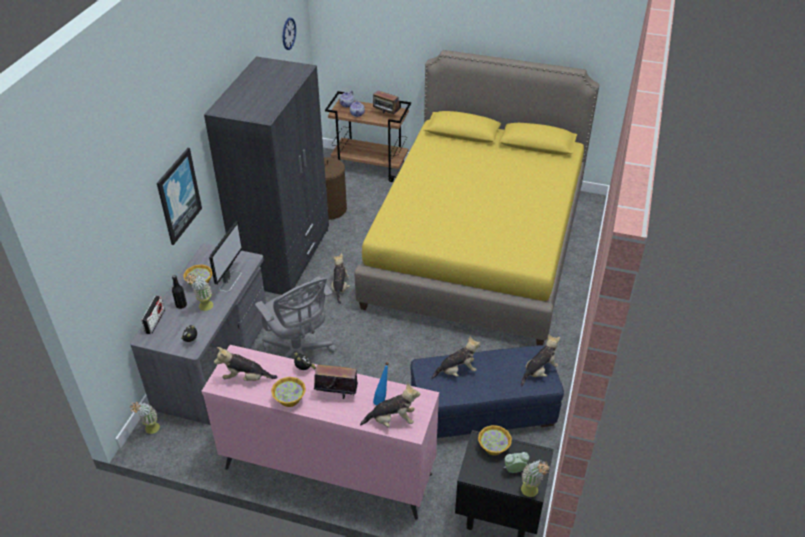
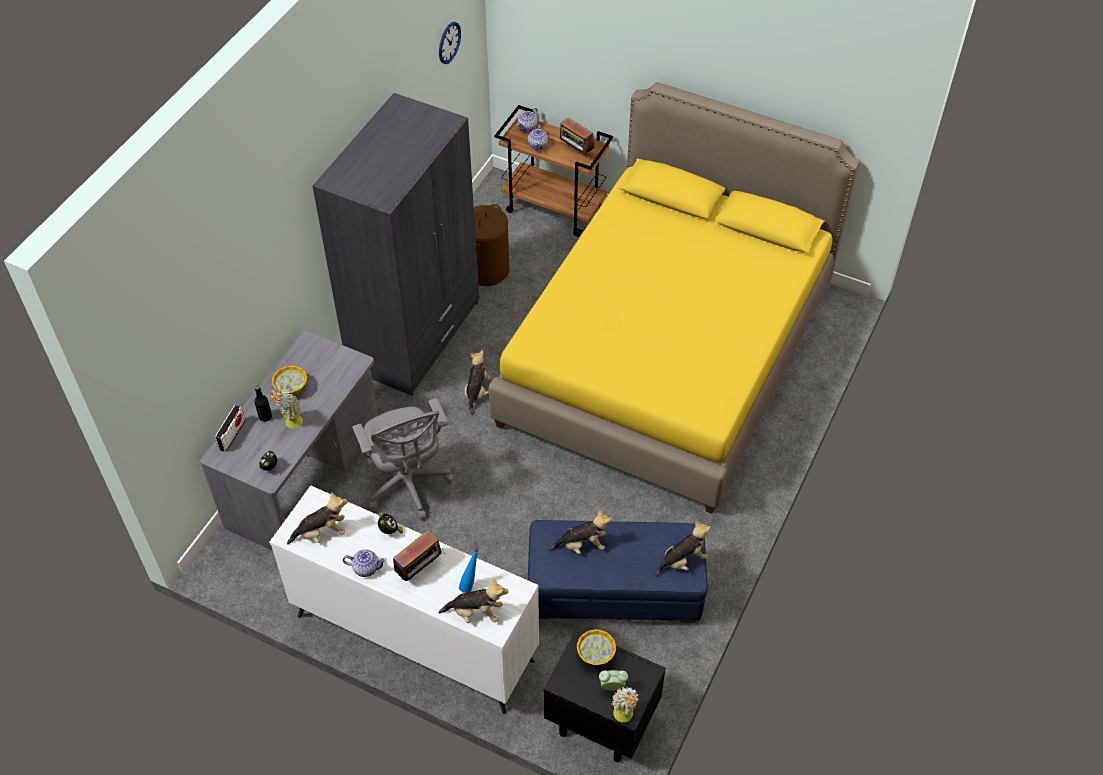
camera: 10 degrees right, 10 degrees up
potted plant [129,402,160,434] -> none
picture [157,148,202,245] -> none
pink dresser [201,345,439,520] -> white dresser [269,486,539,714]
monitor [209,221,243,292] -> none
plush toy [214,347,277,381] -> plush toy turned 150 degrees clockwise [287,492,348,545]
bowl [271,377,306,407] -> teapot [343,549,386,577]
radio [314,365,358,399] -> radio turned 120 degrees clockwise [388,530,445,581]

